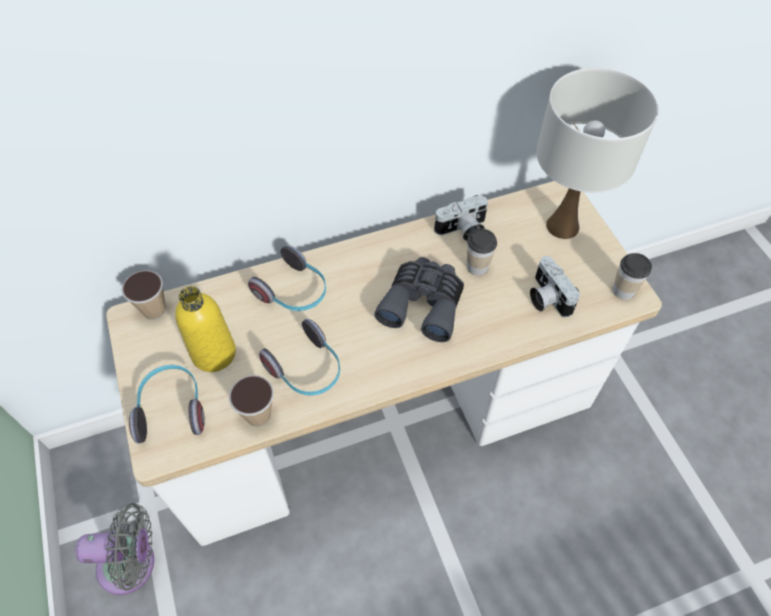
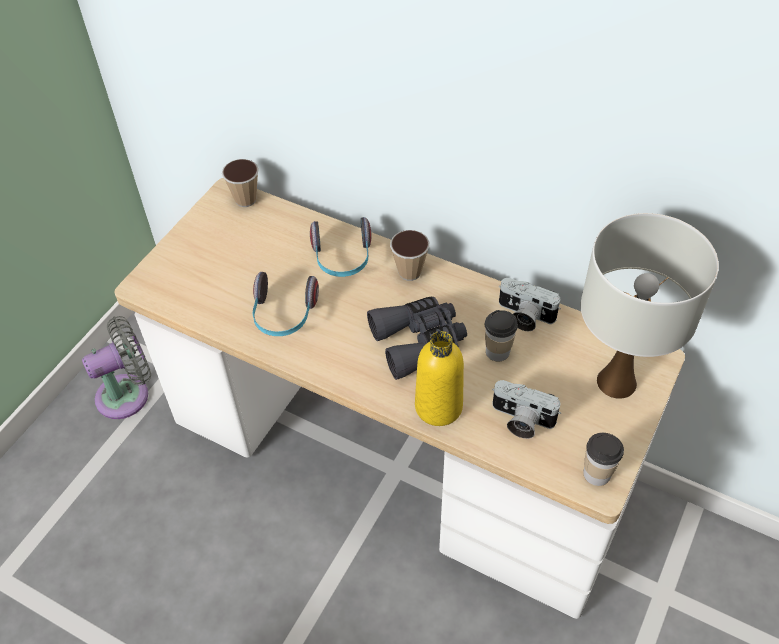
camera: 50 degrees right, 5 degrees down
grey fan [76,503,154,595] -> grey fan turned 75 degrees counterclockwise [82,316,151,419]
headphones [129,365,205,444] -> none
yellow bottle [175,286,236,372] -> yellow bottle moved to [415,331,464,426]
cup [229,375,274,427] -> cup moved to [390,230,429,281]
camera [530,256,580,318] -> camera turned 90 degrees counterclockwise [492,380,561,439]

